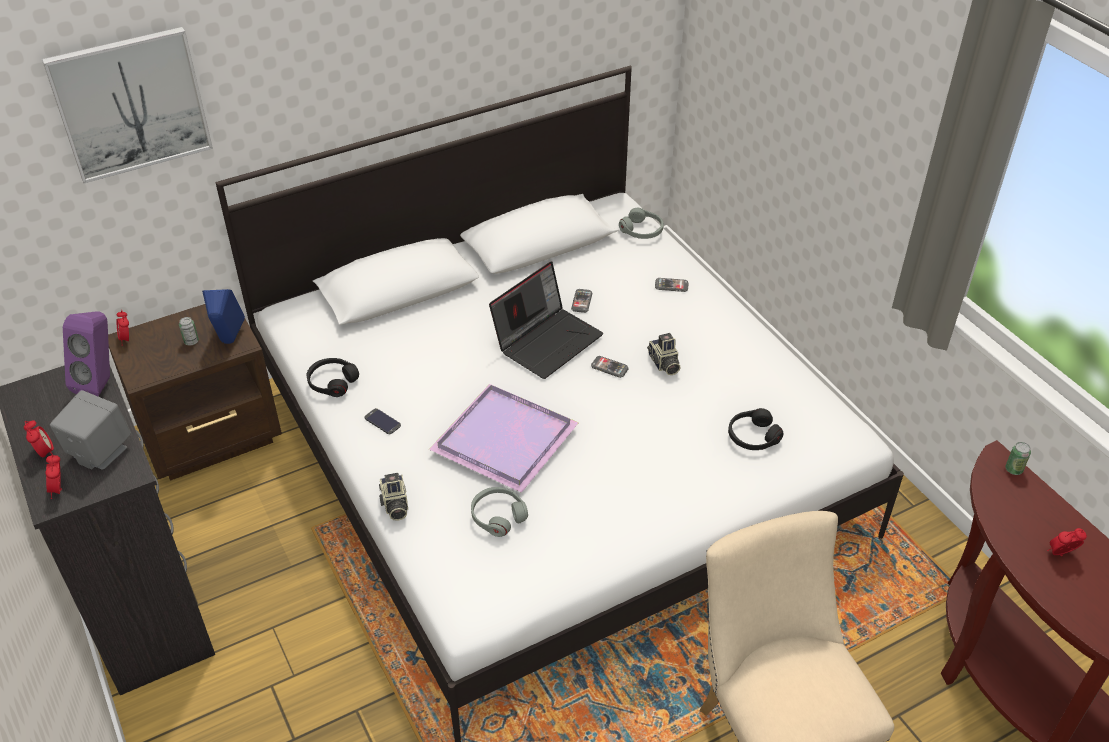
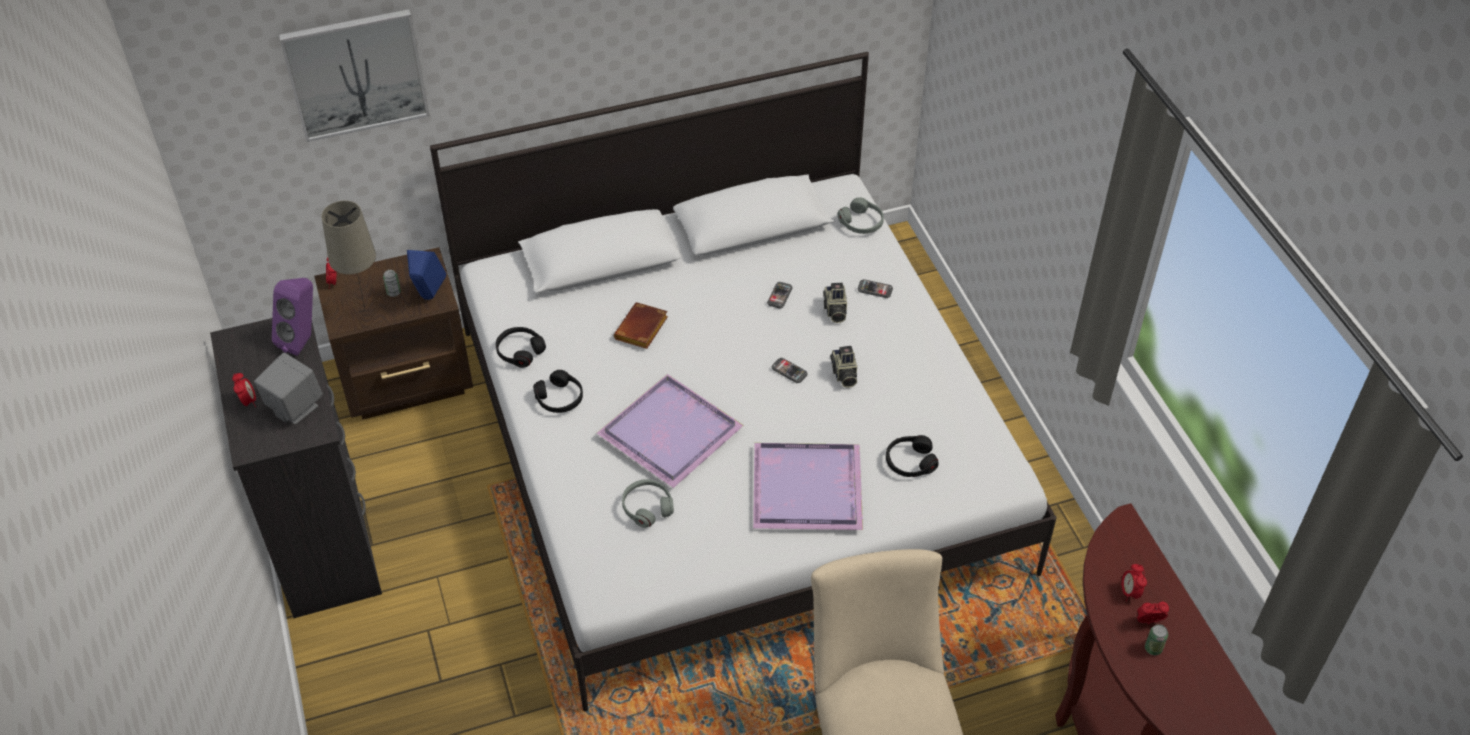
camera: 10 degrees right, 5 degrees up
alarm clock [46,454,62,499] -> alarm clock moved to [1121,564,1147,602]
phone [364,408,401,434] -> black headphones [533,370,583,413]
camera [379,473,408,521] -> camera moved to [823,283,847,323]
laptop [489,261,603,379] -> none
can [1005,442,1031,475] -> can moved to [1145,624,1168,655]
none -> beige table lamp [321,201,376,312]
none -> brown book [614,302,668,349]
none -> purple tray [753,443,863,530]

